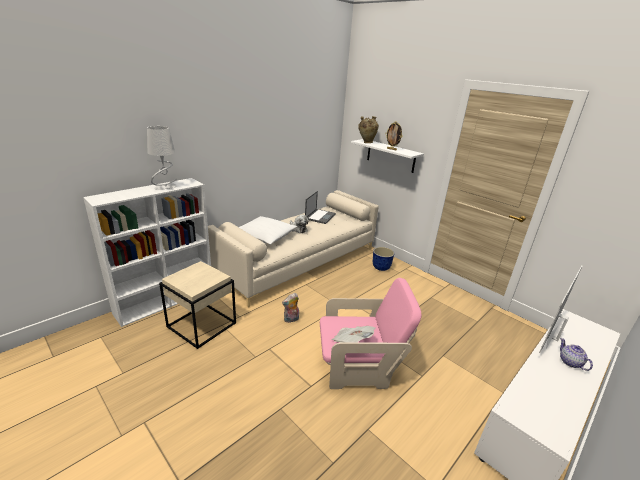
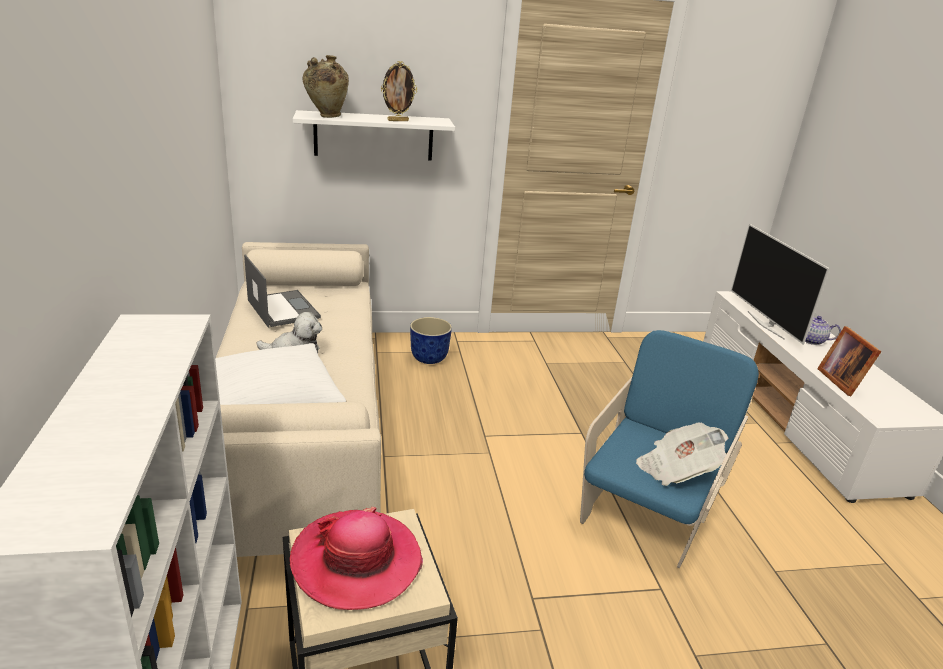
camera: 55 degrees left, 0 degrees up
grey table lamp [147,126,176,190] -> none
plush toy [282,293,299,323] -> none
pink armchair [320,278,421,389] -> blue armchair [580,330,759,569]
none -> hat [290,507,423,610]
none -> picture frame [817,326,881,396]

